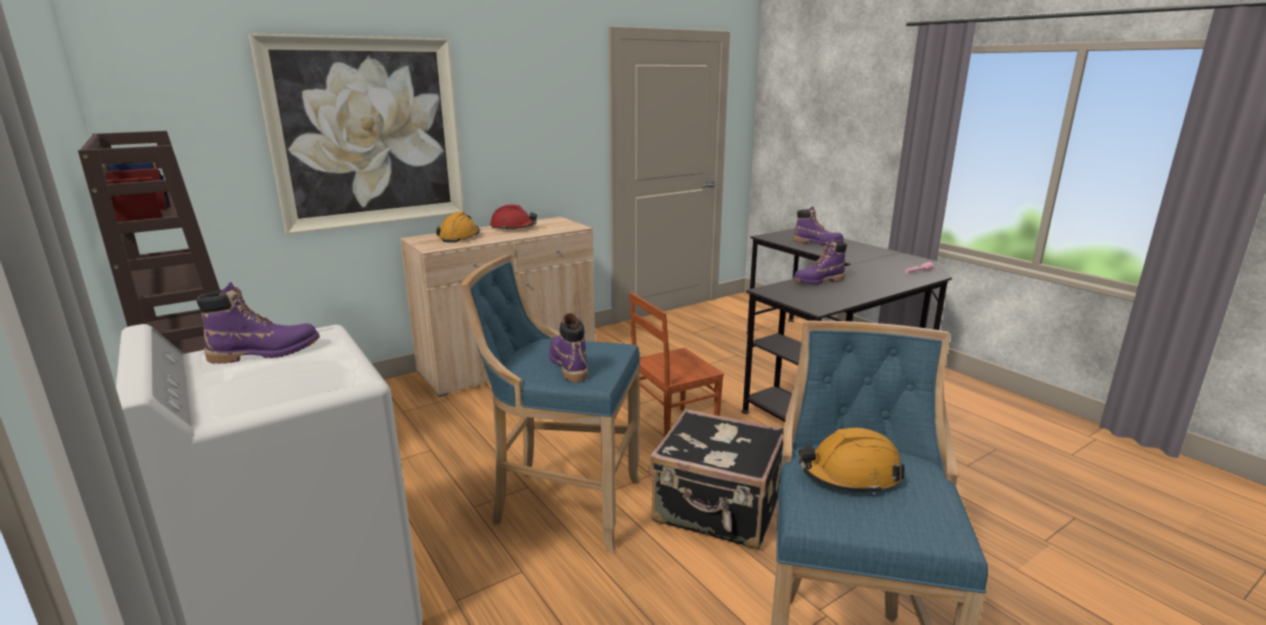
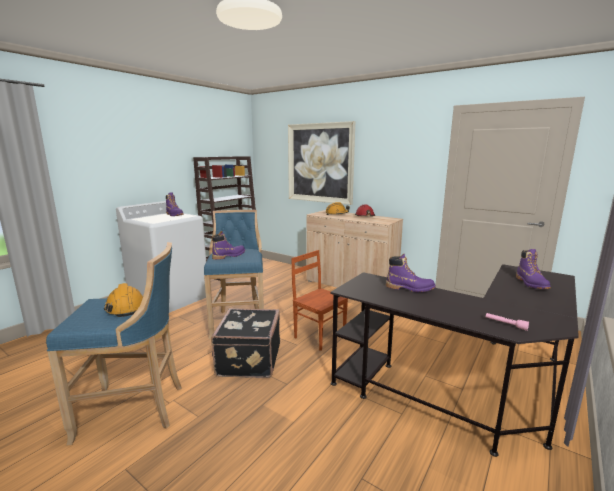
camera: 70 degrees right, 5 degrees down
purple boot [793,237,847,285] -> purple boot turned 150 degrees clockwise [386,254,436,292]

